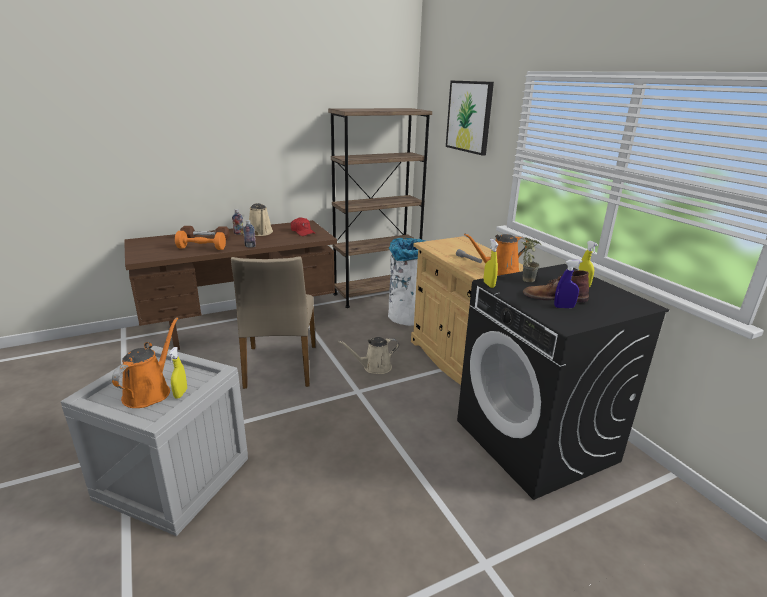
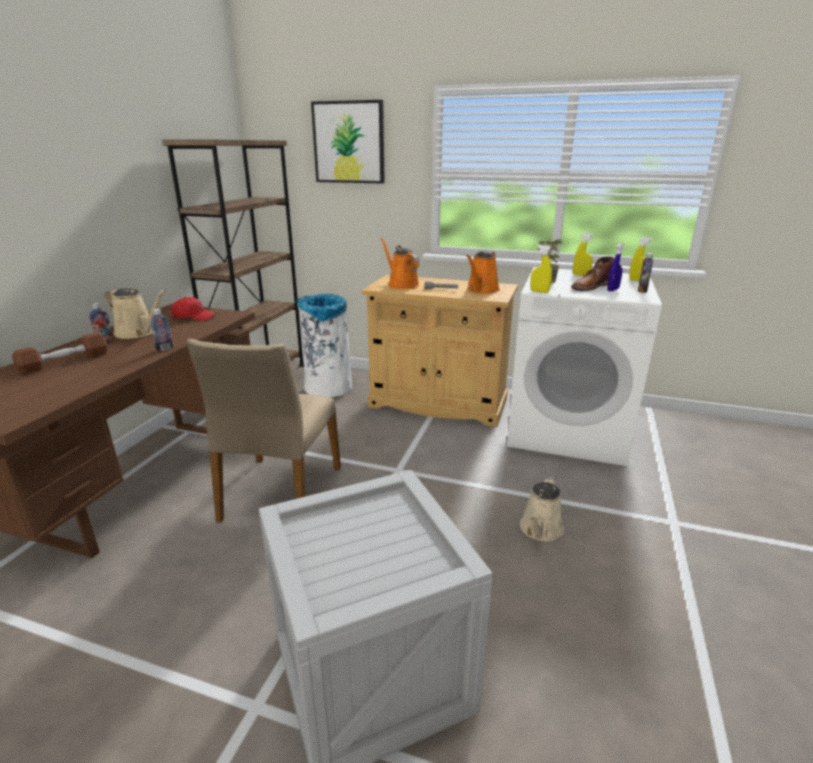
camera: 45 degrees left, 0 degrees up
orange watering can [112,318,178,408] -> orange watering can moved to [380,238,419,289]
yellow spray bottle [168,347,187,399] -> yellow spray bottle moved to [629,237,653,281]
orange dumbbell [175,231,226,250] -> none
beige chair [231,256,316,389] -> beige chair turned 60 degrees clockwise [187,339,341,523]
beige watering can [338,337,399,374] -> beige watering can moved to [520,476,564,542]
black washing machine [457,264,669,500] -> white washing machine [507,267,662,466]
none -> bottle [638,253,653,293]

